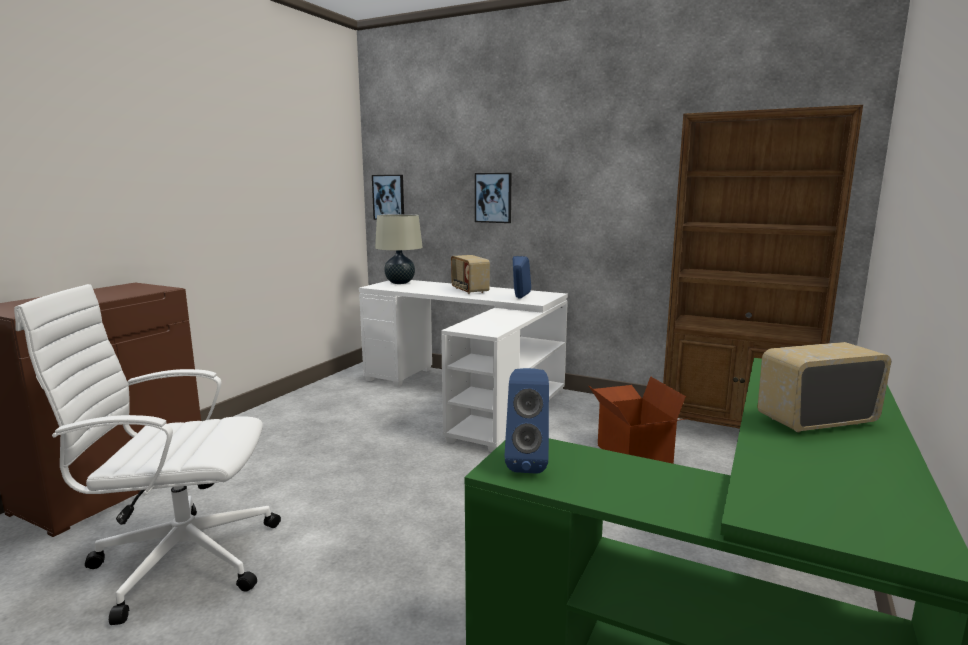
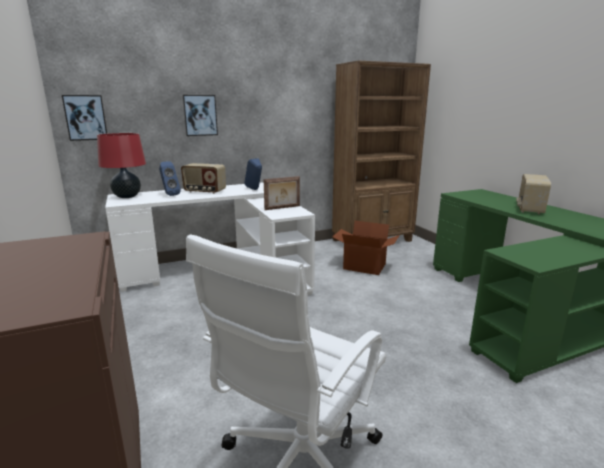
camera: 50 degrees left, 5 degrees up
beige table lamp [375,214,423,284] -> red table lamp [97,133,146,198]
blue speaker [504,368,549,474] -> blue speaker moved to [159,161,181,196]
none -> picture frame [264,176,300,210]

